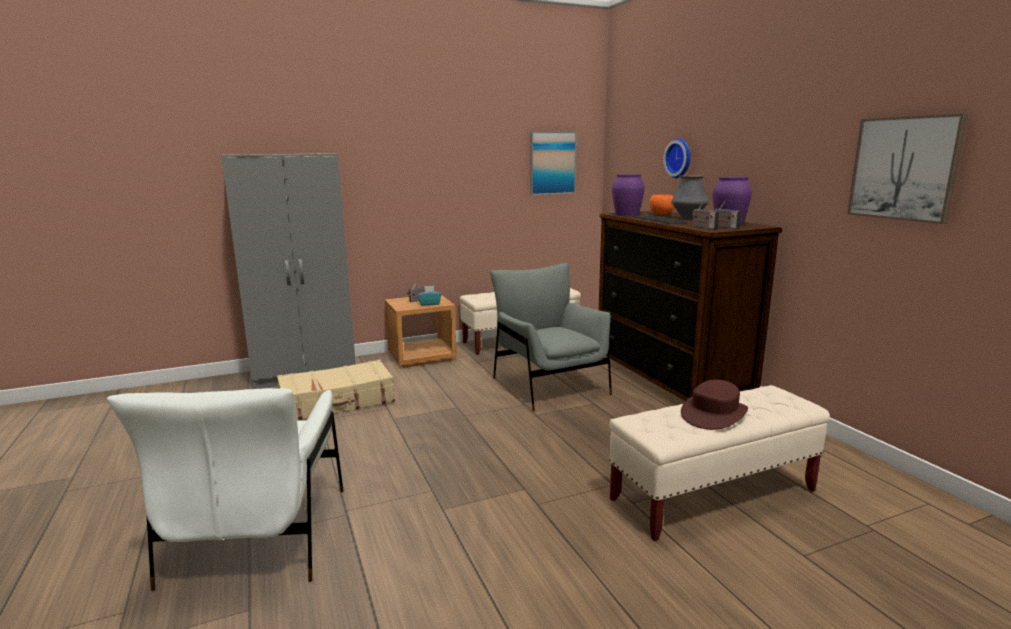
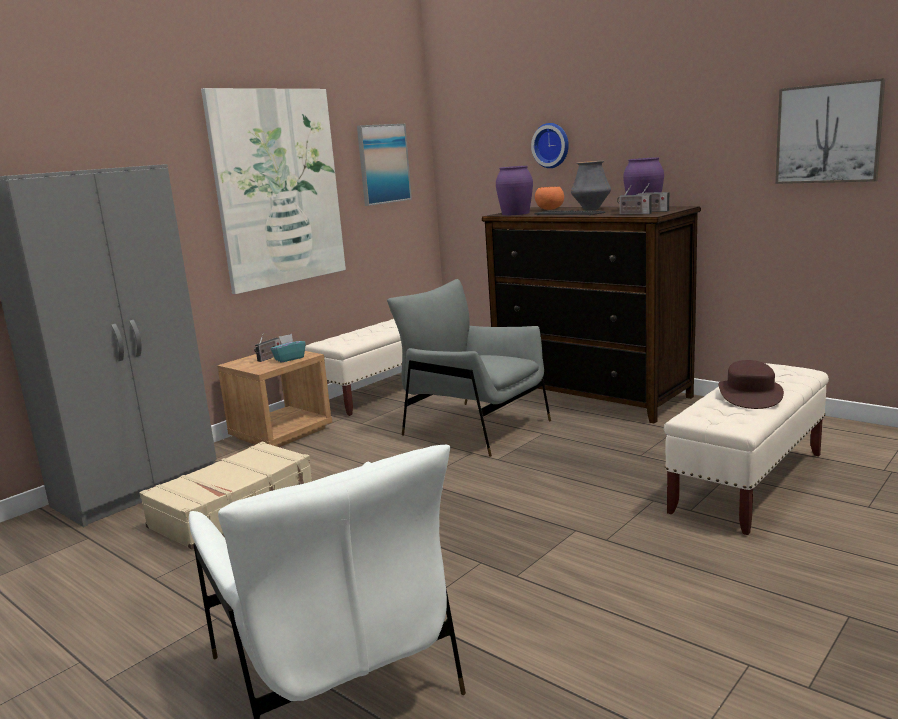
camera: 25 degrees left, 0 degrees up
none -> picture [201,88,346,294]

